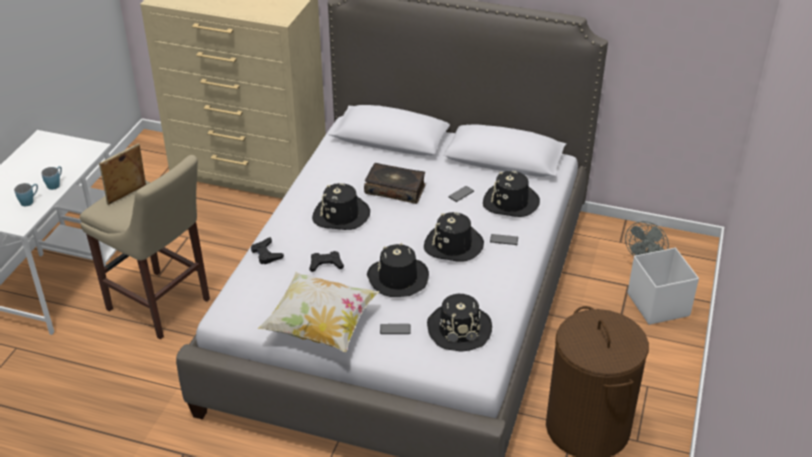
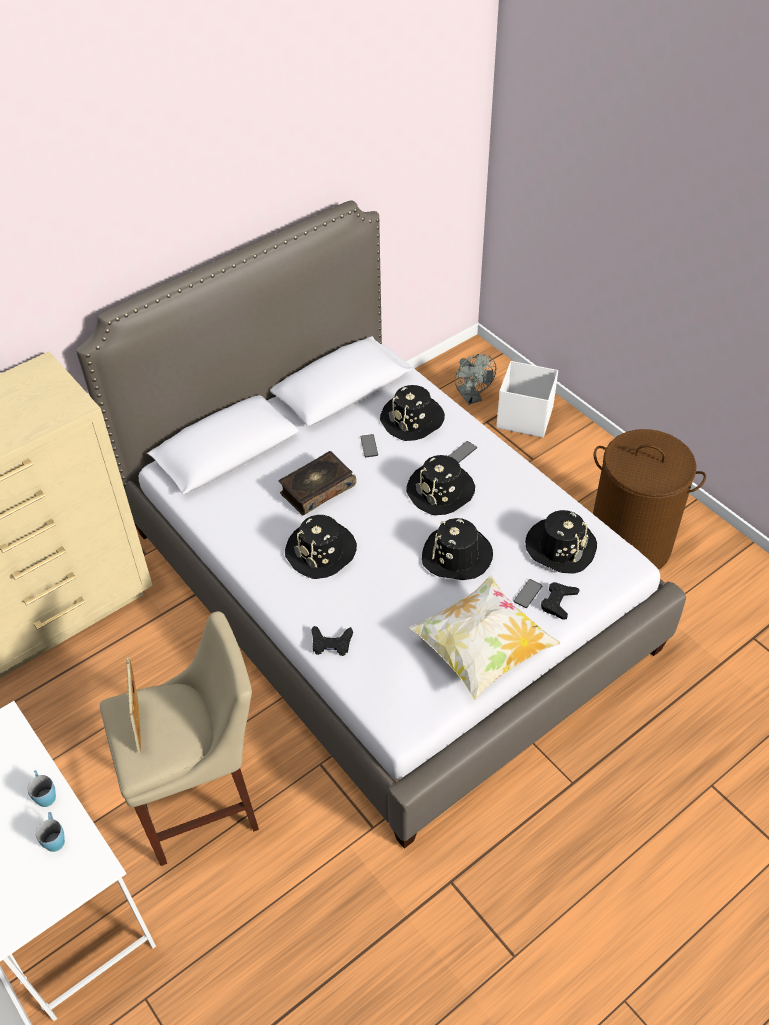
camera: 55 degrees left, 10 degrees up
black game controller [309,251,344,272] -> black game controller moved to [541,582,580,620]

